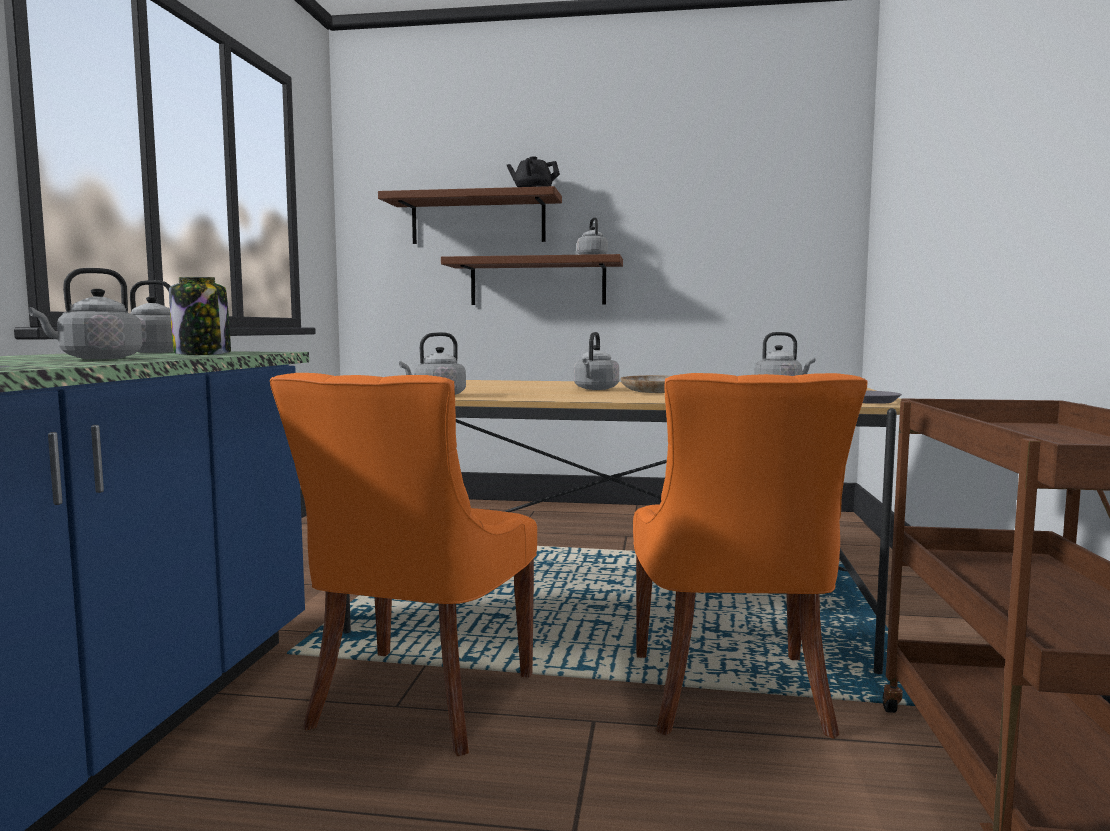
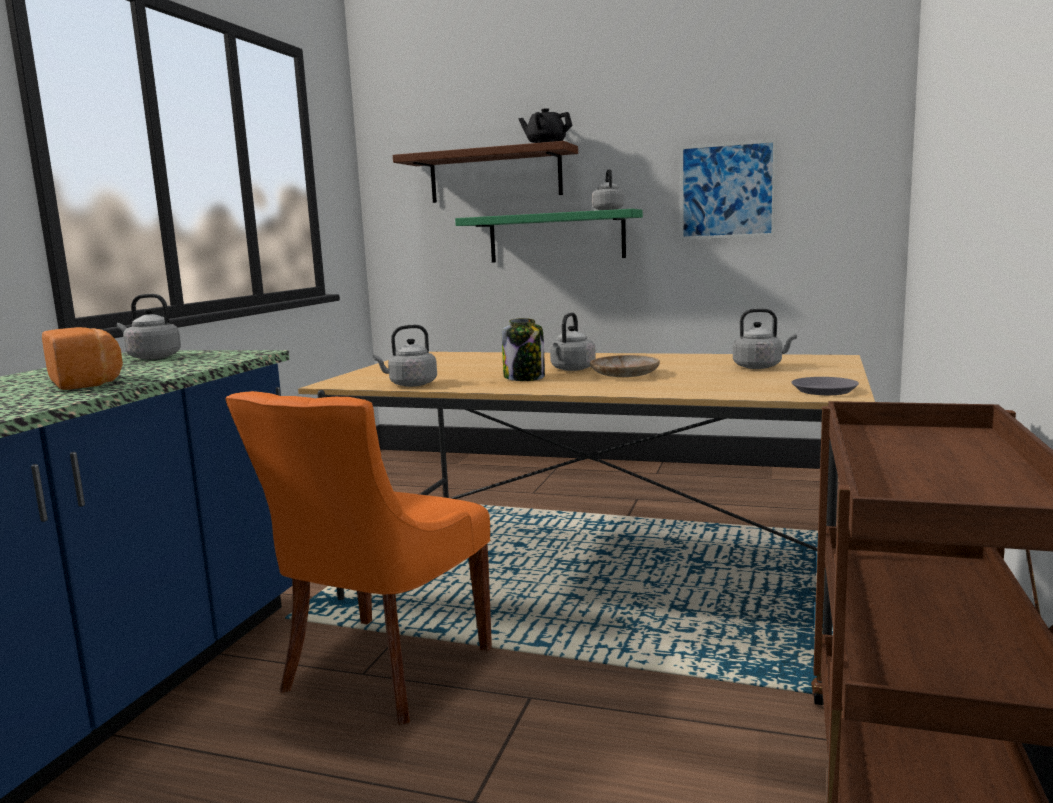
camera: 10 degrees right, 5 degrees up
grey kettle [29,268,142,359] -> bread [42,327,123,390]
jar [169,277,231,355] -> jar moved to [502,318,545,381]
brown shelf [441,254,623,305] -> green shelf [455,209,643,262]
orange chair [633,373,868,739] -> none
none -> picture [680,139,777,240]

